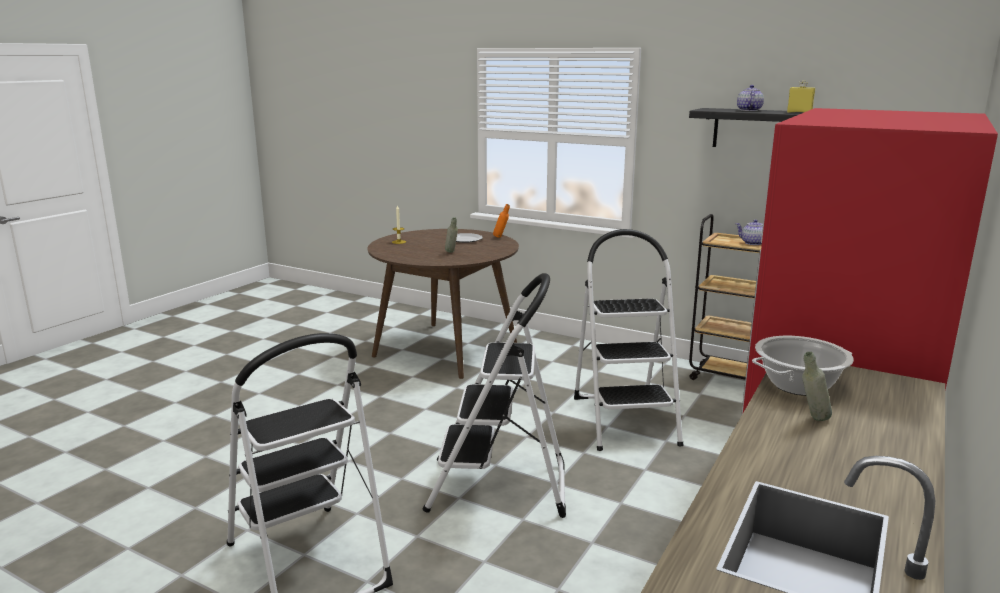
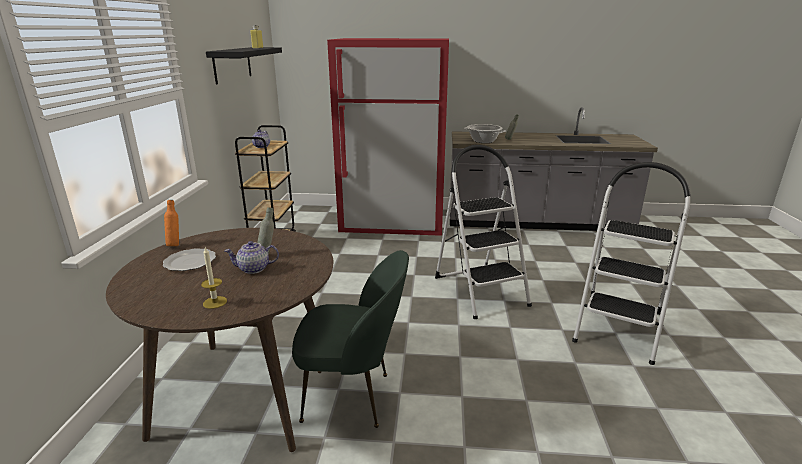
camera: 115 degrees left, 5 degrees up
step ladder [574,229,683,451] -> none
teapot [737,85,764,111] -> teapot moved to [224,241,279,274]
none -> green chair [292,250,409,428]

